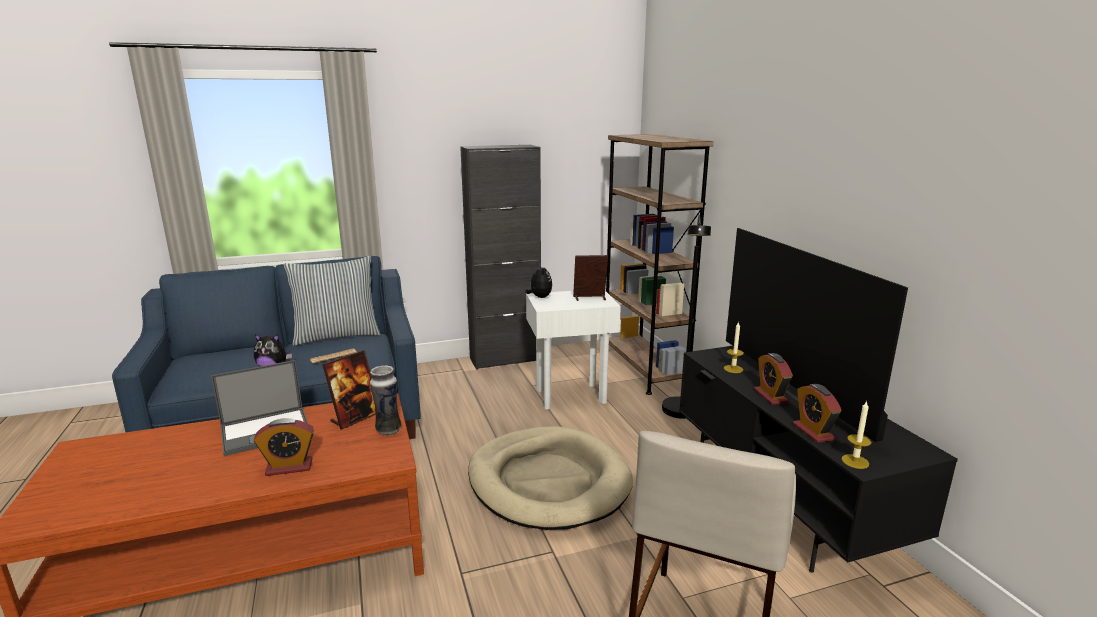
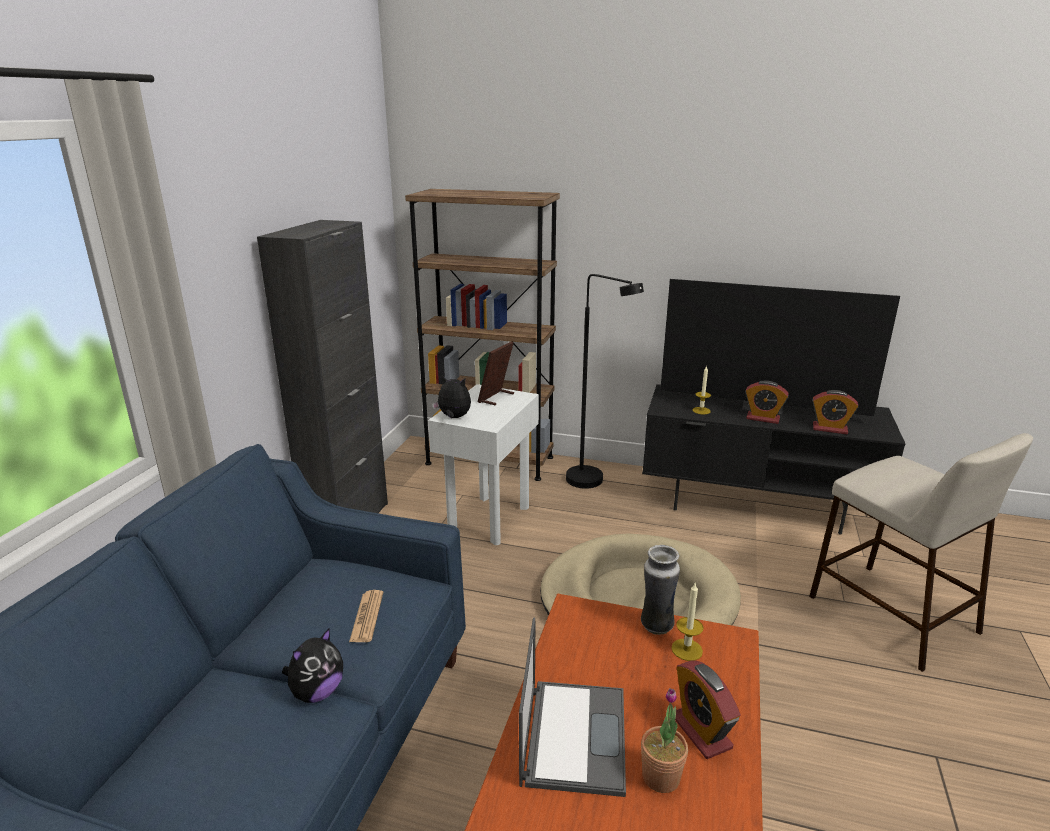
camera: 55 degrees left, 5 degrees up
alarm clock [254,418,314,476] -> alarm clock turned 135 degrees clockwise [675,660,741,759]
pillow [284,256,381,346] -> none
picture frame [322,350,376,429] -> none
candle [841,400,871,469] -> candle moved to [671,583,704,661]
none -> potted plant [641,688,688,793]

